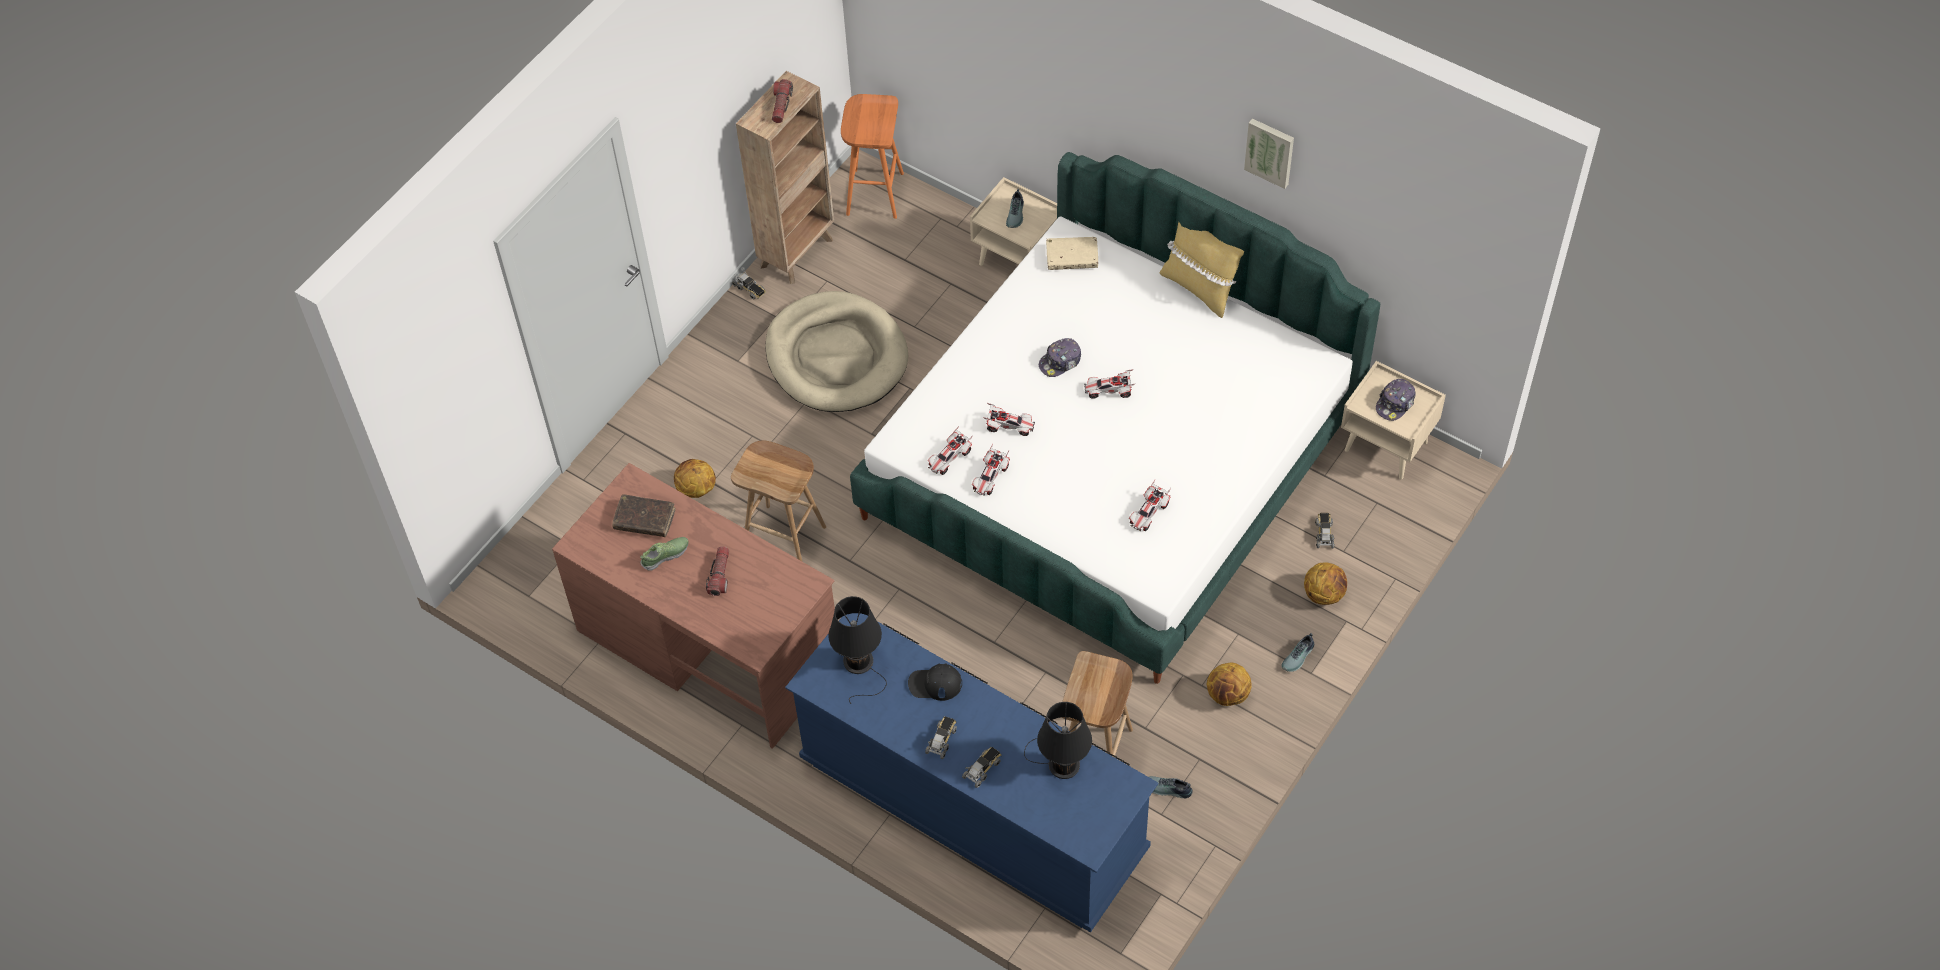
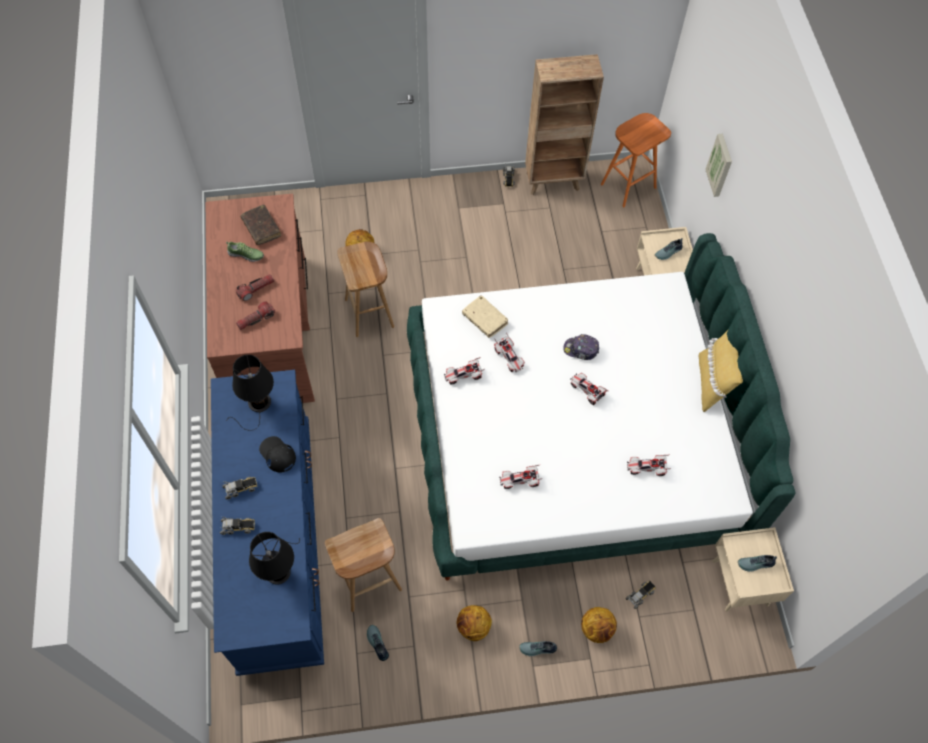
camera: 45 degrees right, 5 degrees up
beige dog bed [765,291,908,412] -> none
flashlight [772,79,793,123] -> flashlight moved to [236,301,275,330]
toy car [928,426,972,475] -> toy car moved to [627,454,671,476]
beige book [1046,237,1098,270] -> beige book moved to [462,295,508,338]
picture [1244,118,1294,189] -> picture moved to [705,134,732,197]
cap [1376,379,1416,421] -> shoe [738,555,777,572]

